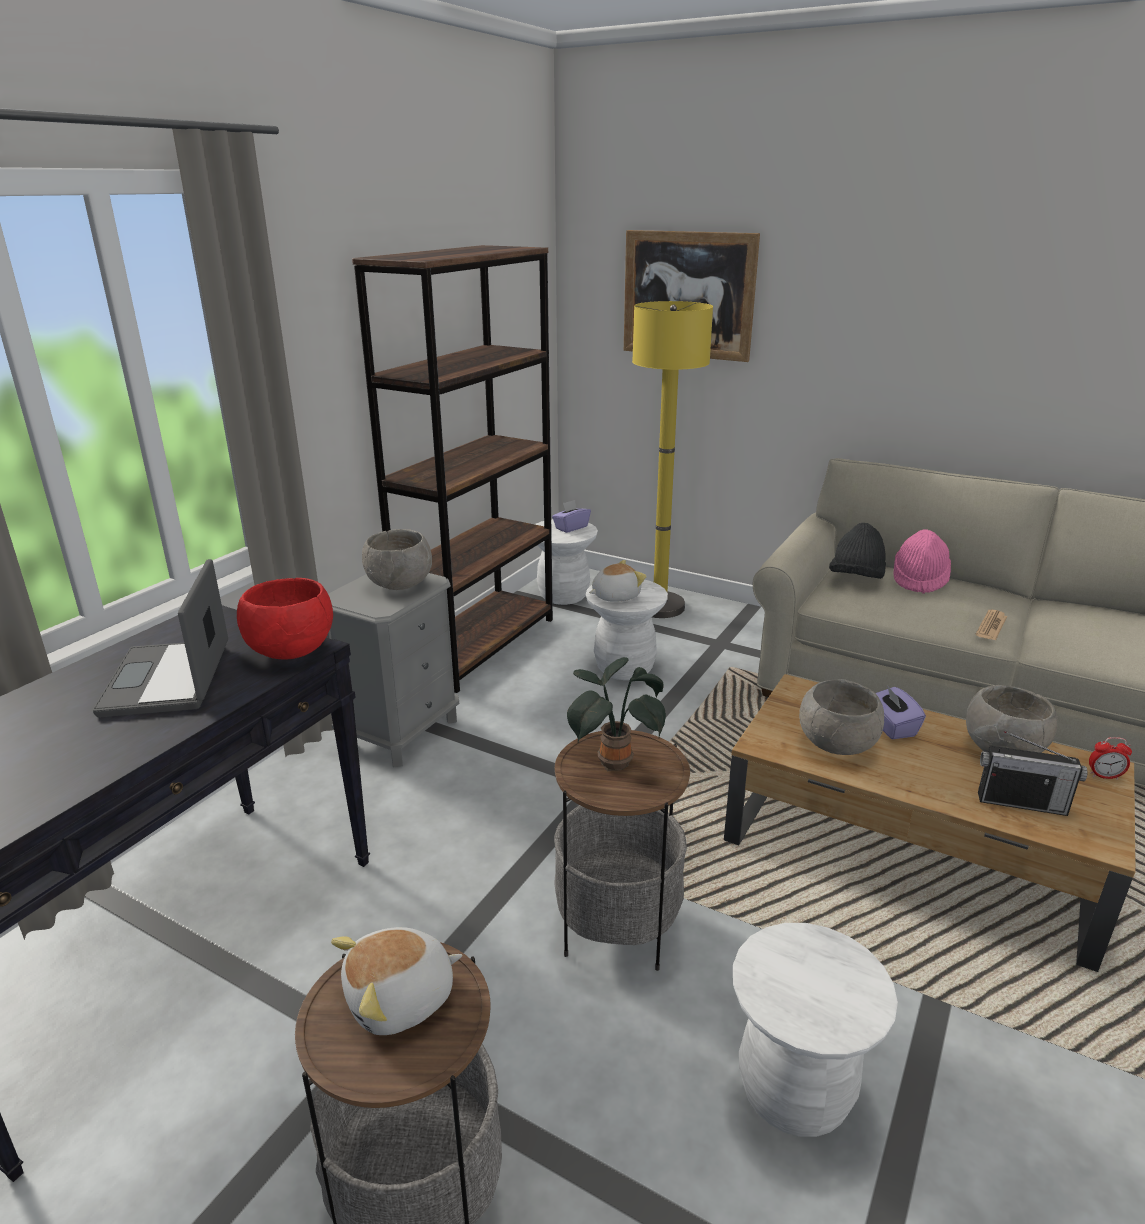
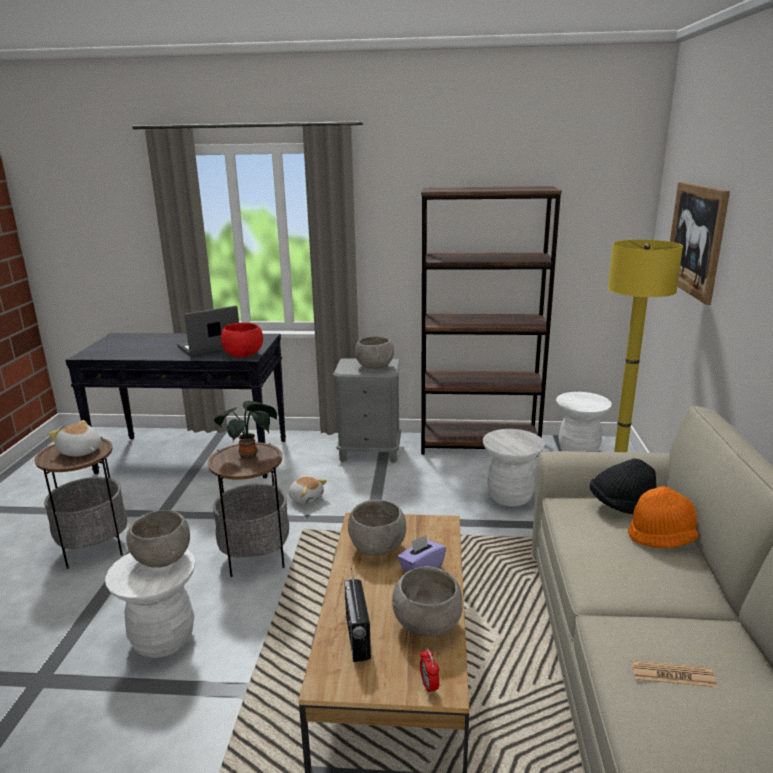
camera: 65 degrees right, 5 degrees down
purple tissue box [552,500,591,533] -> none
plush toy [589,560,647,602] -> plush toy moved to [289,477,327,505]
pink hat [894,529,951,594] -> orange hat [628,486,698,548]
newspaper [975,610,1007,641] -> newspaper moved to [631,660,717,688]
none -> grey bowl [126,510,190,568]

